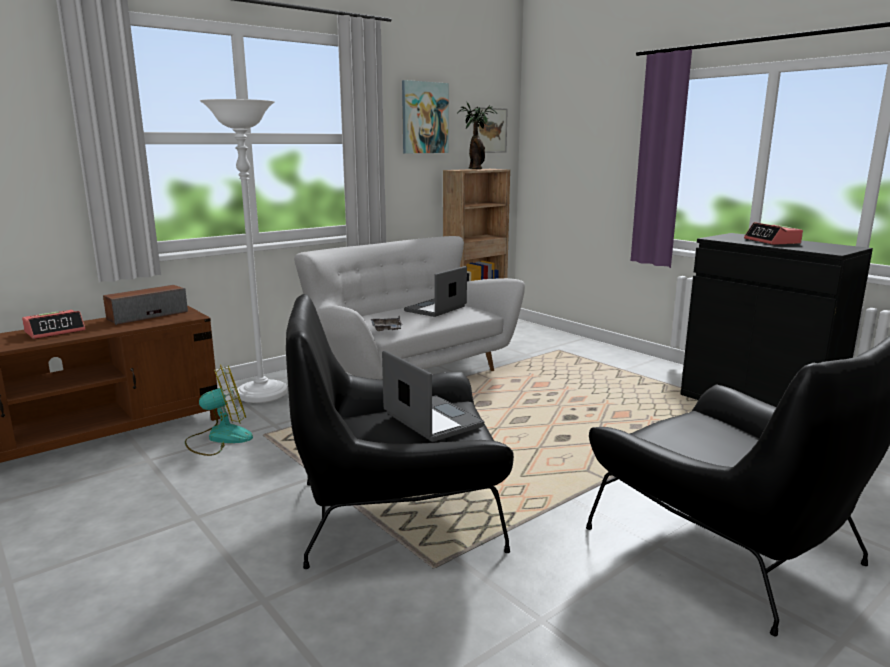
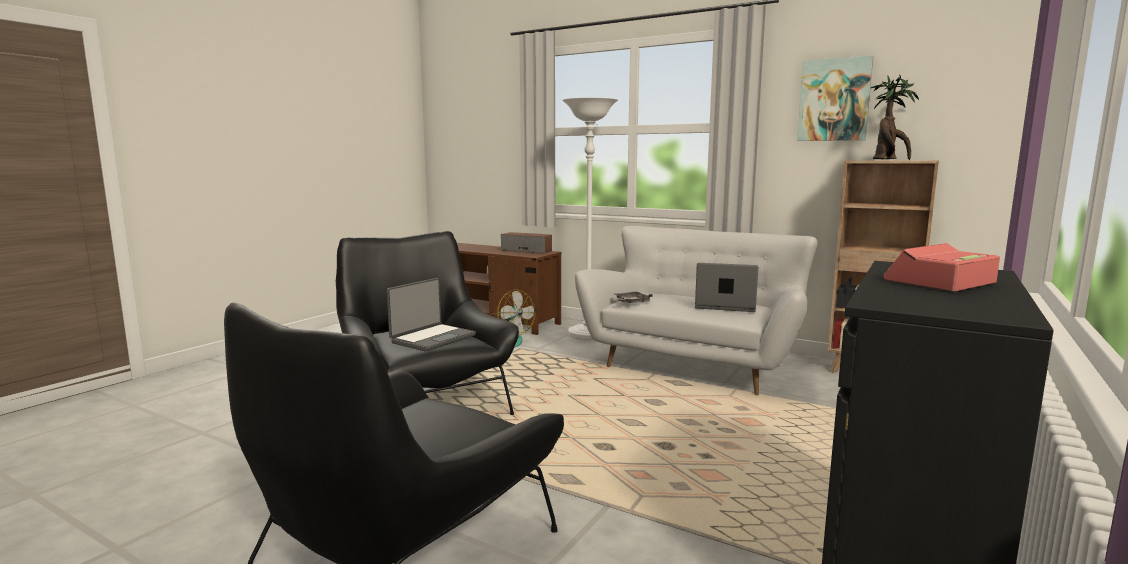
camera: 70 degrees right, 5 degrees down
alarm clock [22,310,85,339] -> none
picture [475,107,508,153] -> none

